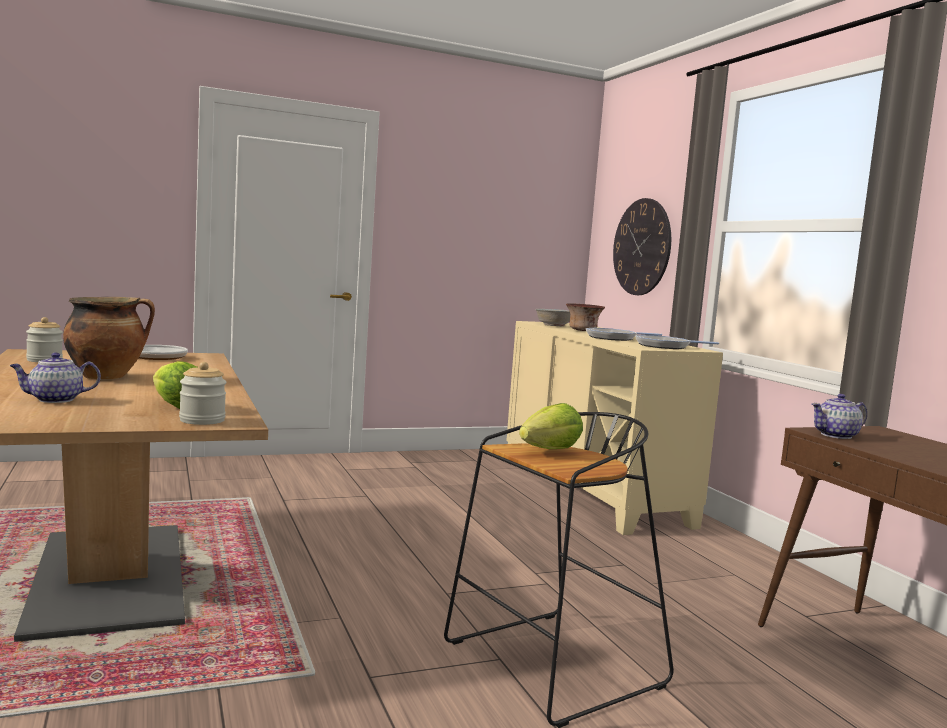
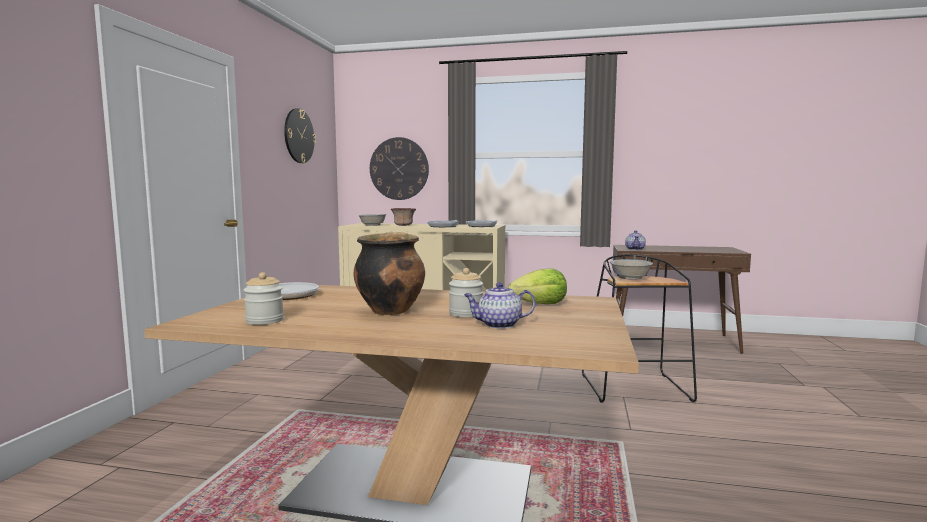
camera: 55 degrees left, 0 degrees up
teapot [9,353,101,403] -> teapot turned 75 degrees clockwise [464,282,536,329]
jar [179,362,227,425] -> jar moved to [449,268,483,317]
lettuce [519,403,583,449] -> white bowl [610,259,653,280]
none -> wall clock [284,108,316,163]

